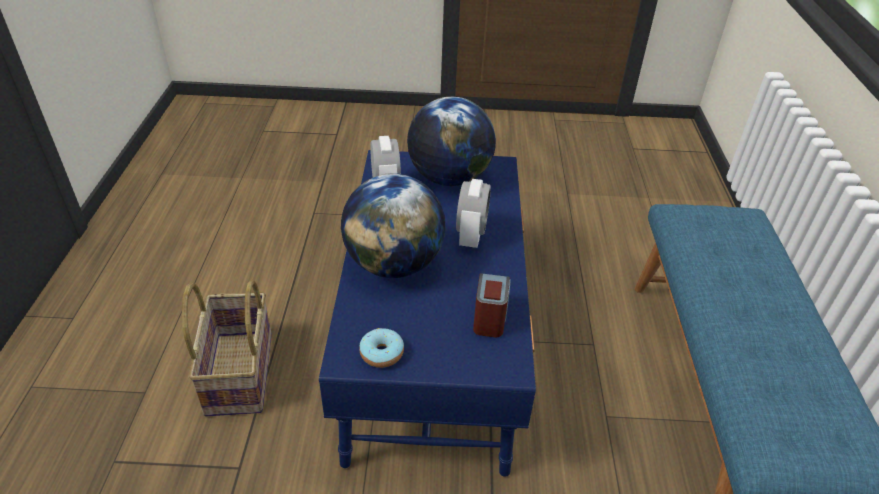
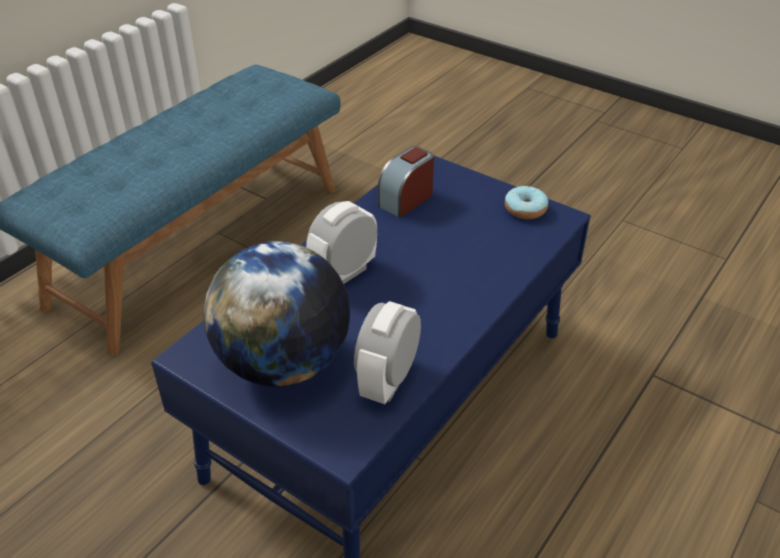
camera: 145 degrees left, 0 degrees up
basket [182,280,272,416] -> none
globe [341,173,446,278] -> none

